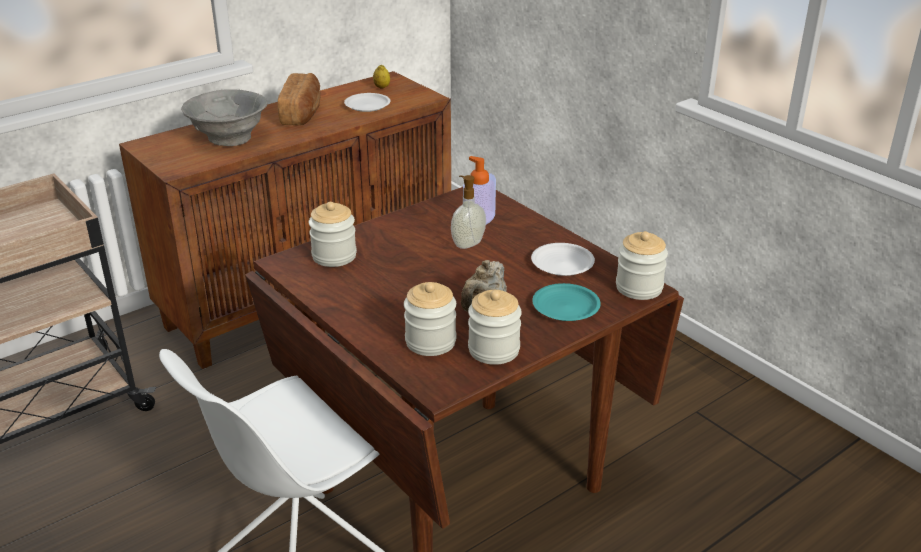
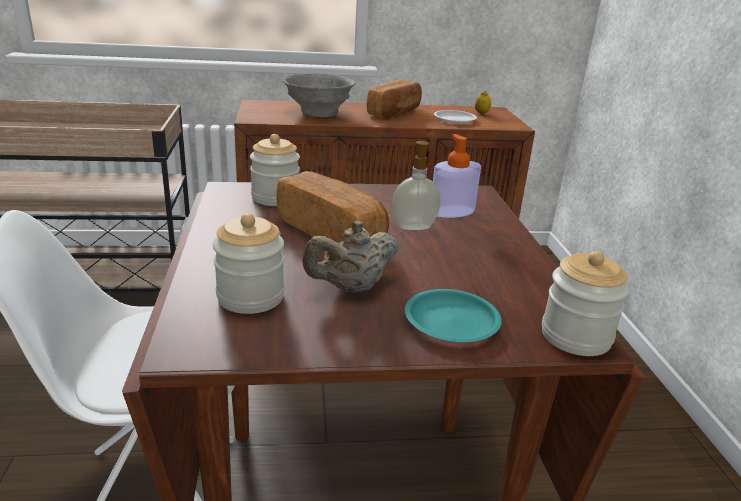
camera: 30 degrees right, 5 degrees down
jar [468,290,522,365] -> none
white plate [531,243,595,276] -> none
none -> bread [277,171,389,243]

